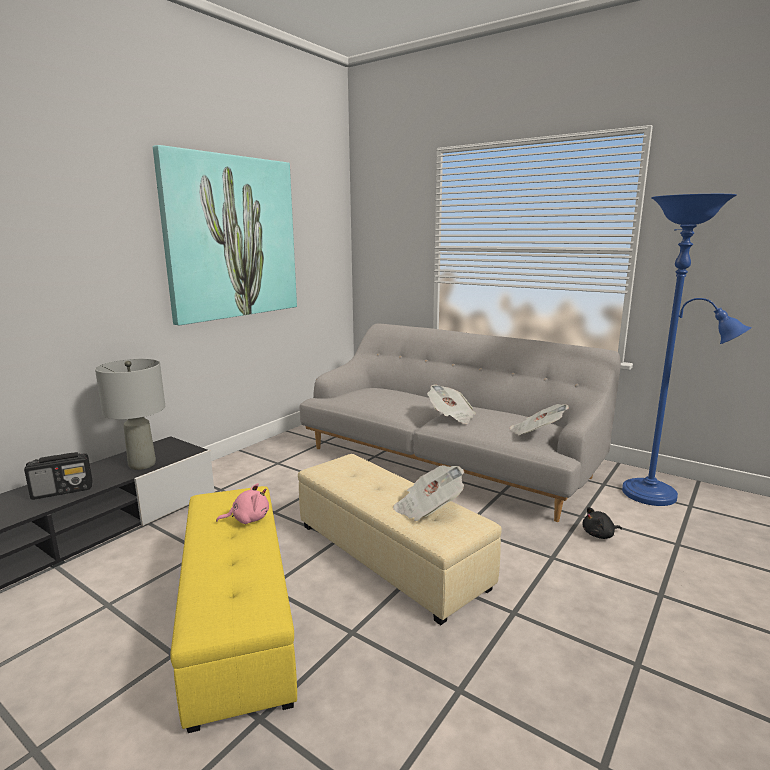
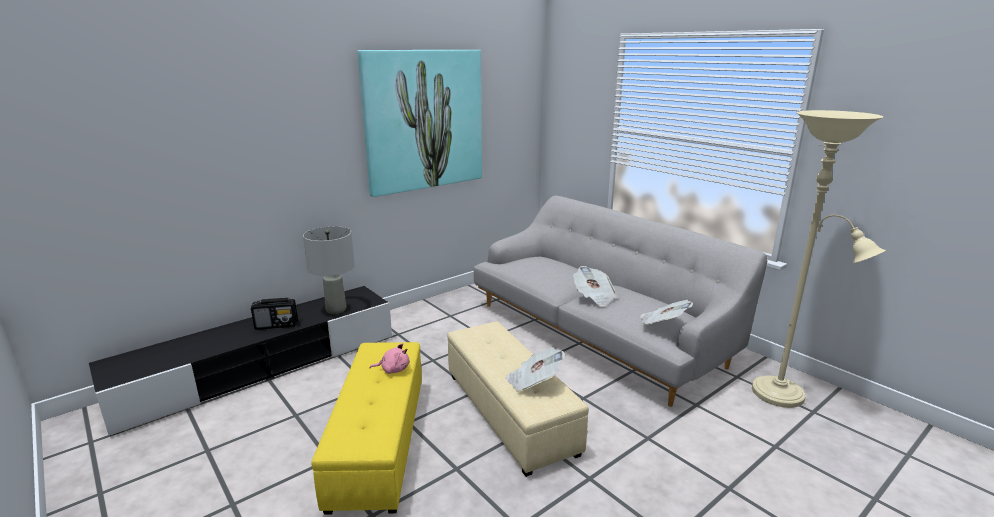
camera: 15 degrees right, 5 degrees up
black plush toy [582,507,622,539] -> none
blue floor lamp [622,194,752,506] -> beige floor lamp [752,110,886,408]

